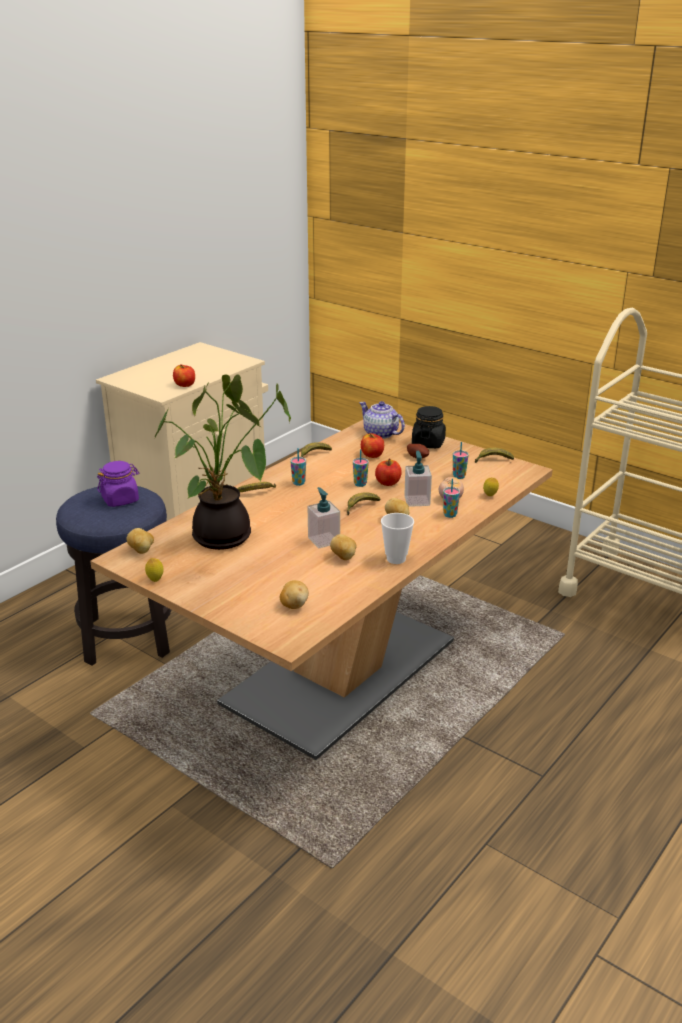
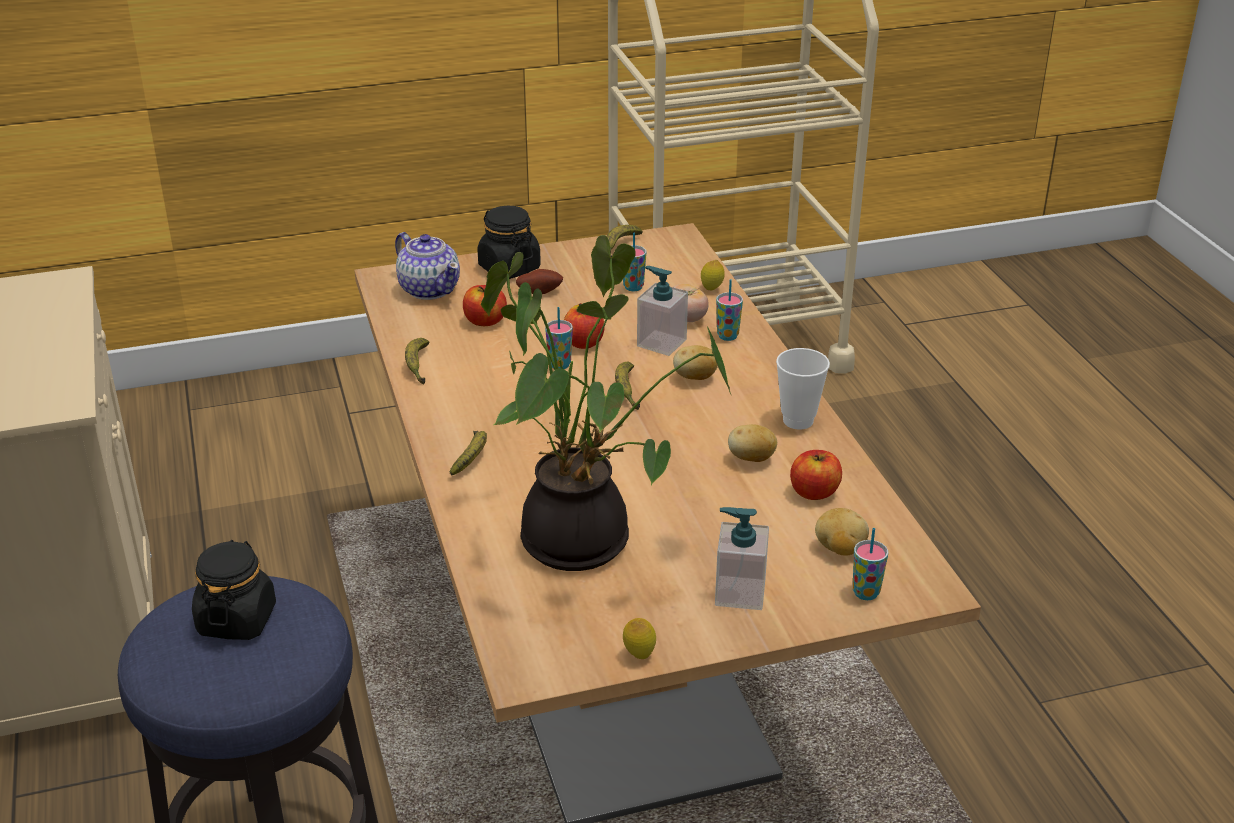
camera: 55 degrees left, 5 degrees up
purple jar [97,461,139,507] -> black jar [192,540,276,640]
potato [127,528,154,554] -> none
apple [173,364,195,387] -> apple moved to [790,450,842,500]
cup [290,448,306,486] -> cup moved to [853,528,888,600]
soap dispenser [307,487,340,549] -> soap dispenser moved to [715,507,769,610]
teapot [359,401,405,439] -> teapot turned 120 degrees counterclockwise [395,232,460,300]

